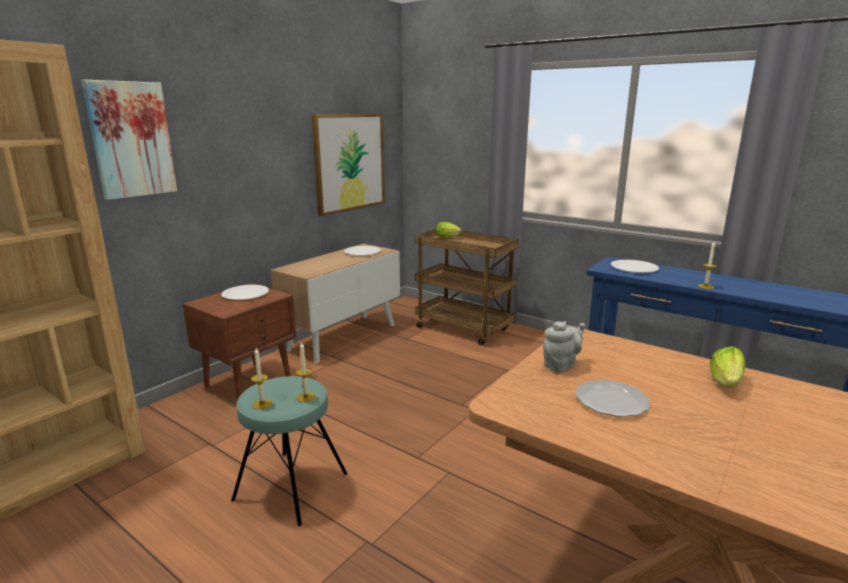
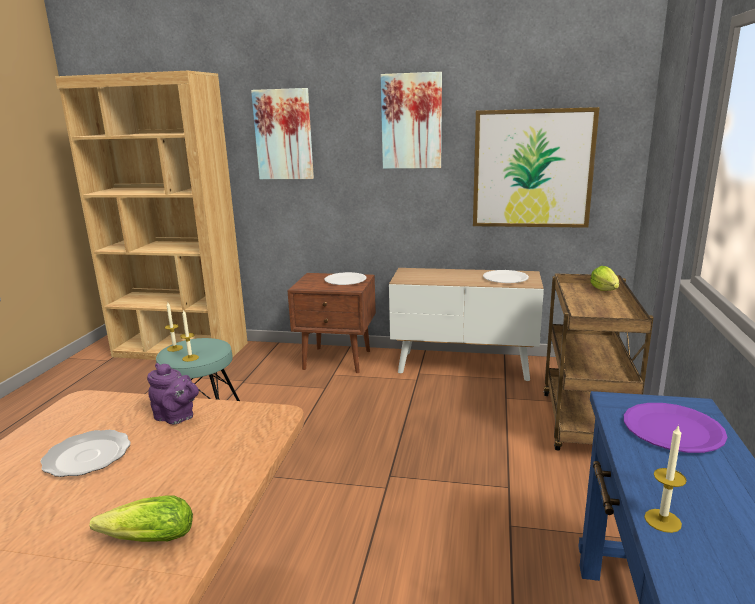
camera: 65 degrees right, 0 degrees up
grey teapot [543,321,585,372] -> purple teapot [147,363,199,424]
white plate [611,260,659,273] -> purple plate [624,403,727,453]
none -> picture [380,72,442,169]

